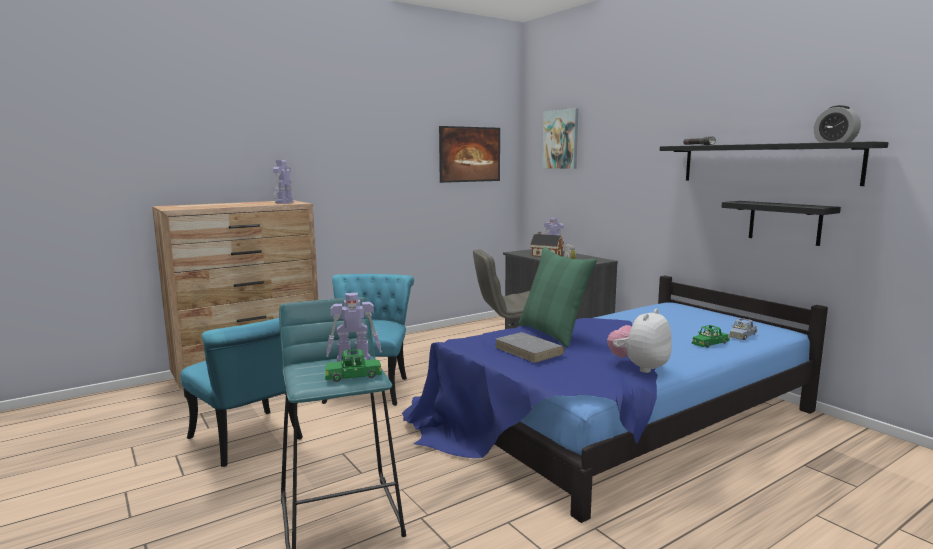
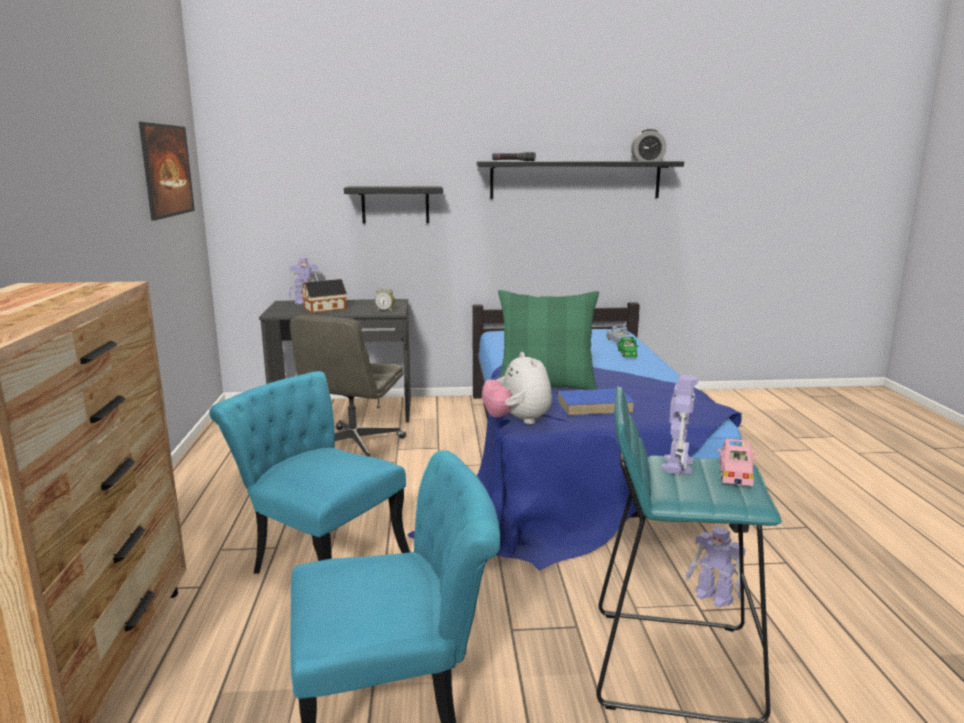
camera: 60 degrees left, 5 degrees up
toy robot [273,160,294,204] -> toy robot moved to [685,526,745,607]
green toy car [325,349,382,382] -> pink toy car [717,439,756,486]
grey book [495,332,565,363] -> blue book [557,389,635,415]
picture [542,108,578,169] -> none
plush toy [607,309,672,373] -> plush toy moved to [482,352,552,424]
black shelf [722,201,841,246] -> black shelf moved to [344,186,443,224]

